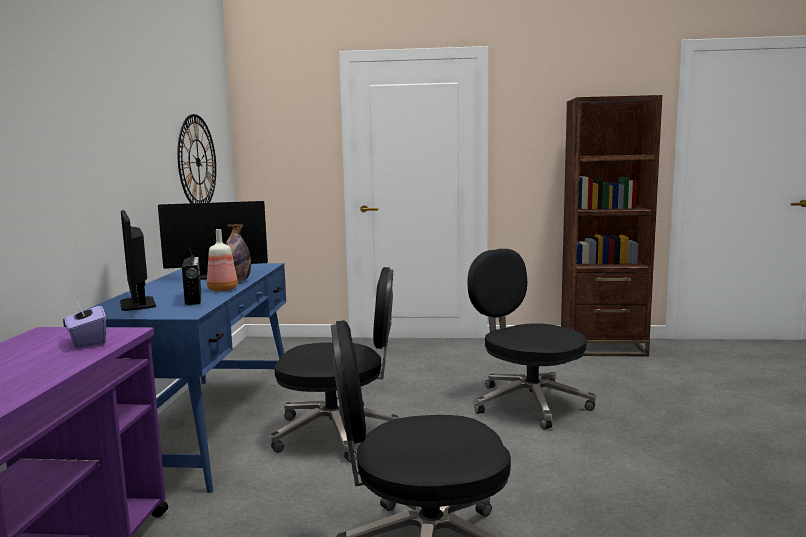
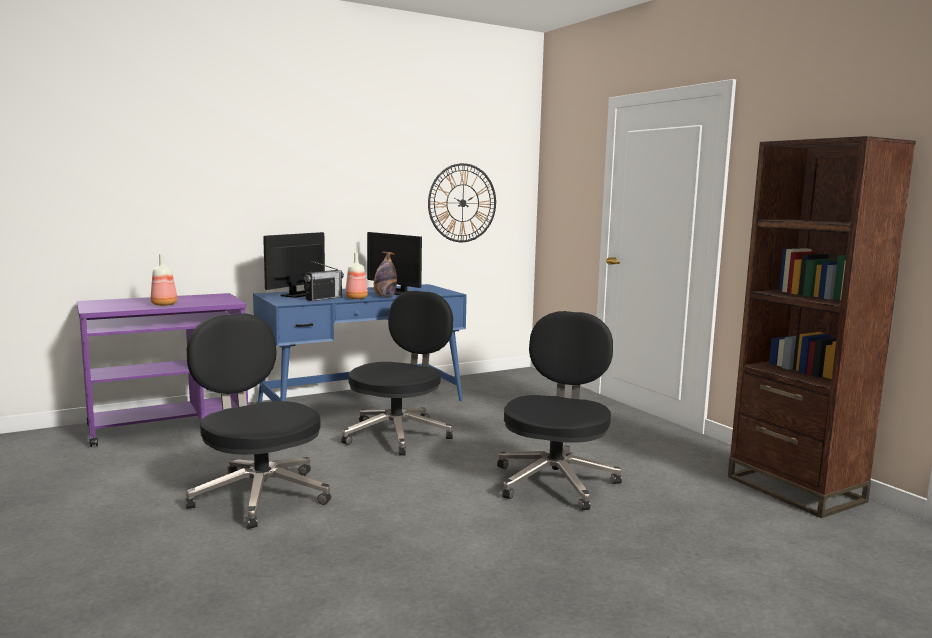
camera: 55 degrees right, 0 degrees up
purple tissue box [65,300,106,348] -> none
black office chair [271,267,399,462] -> black office chair turned 120 degrees counterclockwise [341,291,453,456]
none -> bottle [151,254,177,306]

